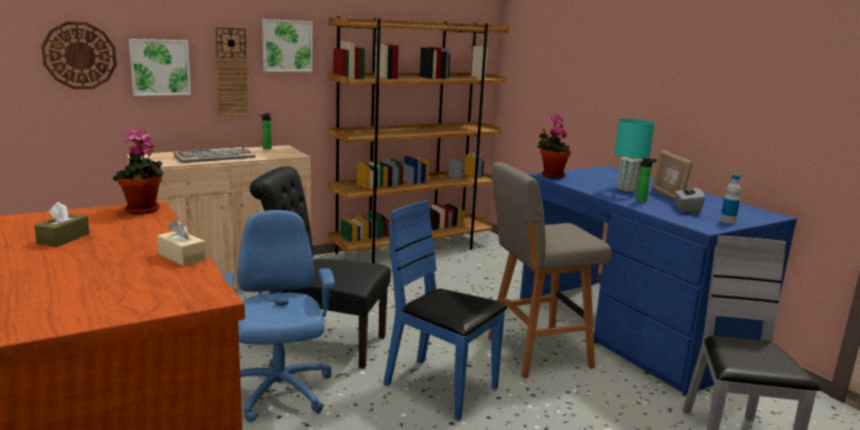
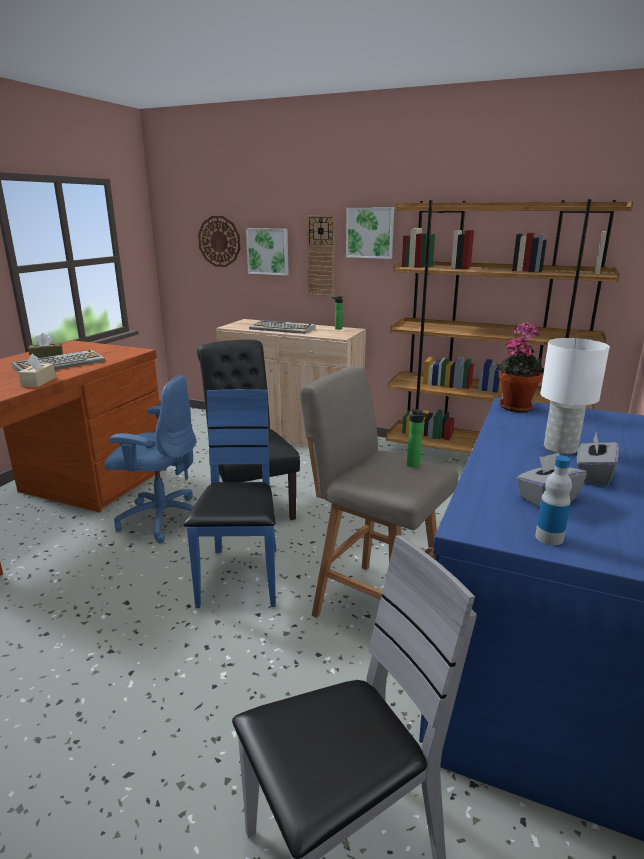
camera: 55 degrees right, 5 degrees up
potted plant [113,128,164,214] -> none
blue office chair [222,210,335,422] -> blue office chair turned 60 degrees clockwise [104,375,197,544]
turquoise table lamp [615,119,655,192] -> white table lamp [541,338,610,454]
bottle [636,158,657,202] -> bottle moved to [407,409,429,467]
picture frame [652,150,693,201] -> grey tissue box [577,432,619,486]
none -> keyboard [12,350,105,372]

